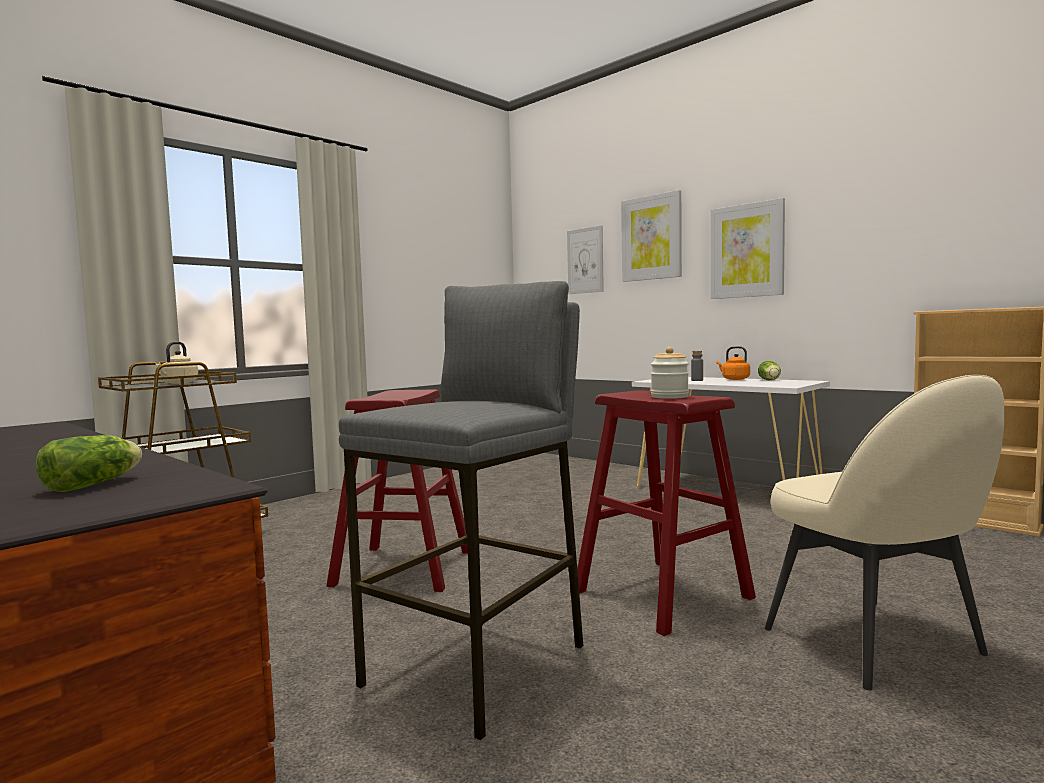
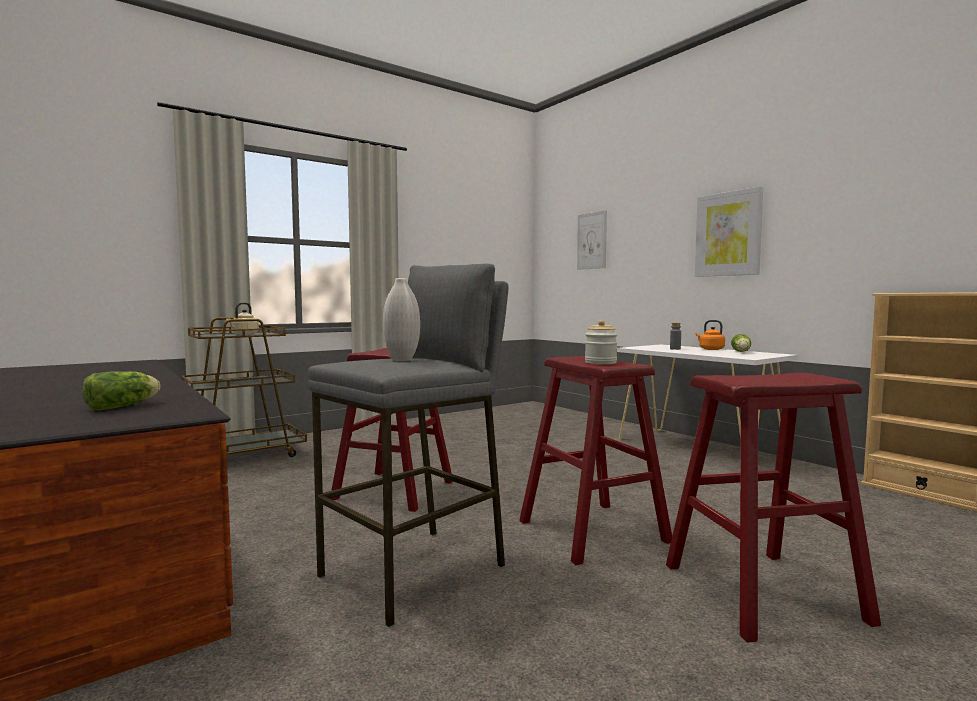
camera: 10 degrees right, 0 degrees up
picture [621,190,682,282] -> none
beige chair [765,375,1005,690] -> red stool [666,373,881,643]
none -> white vase [383,278,420,361]

